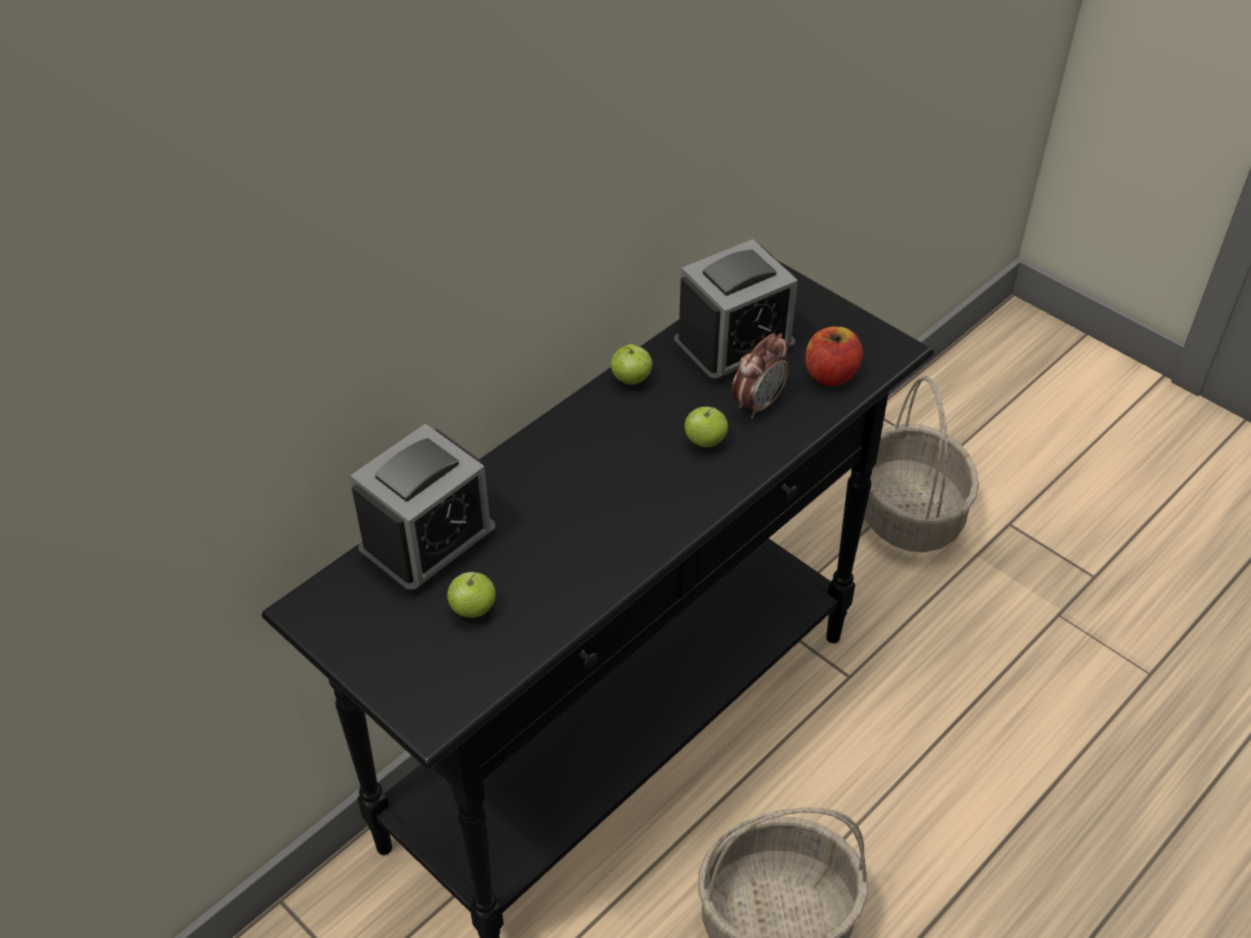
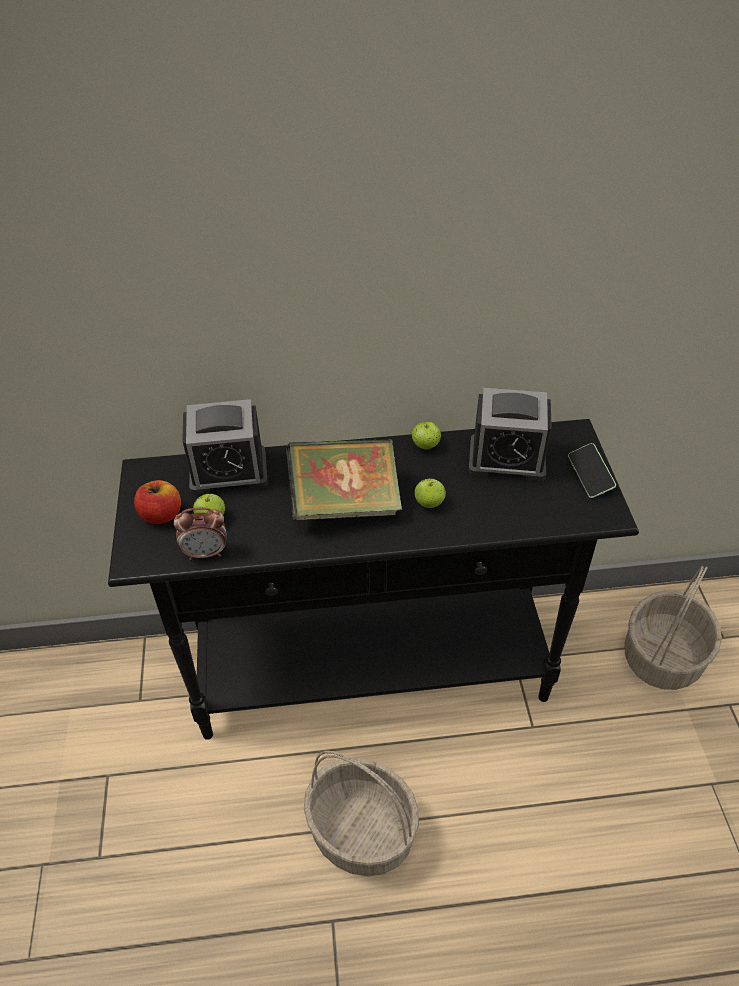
camera: 40 degrees right, 0 degrees up
alarm clock [731,333,789,419] -> alarm clock moved to [174,507,226,560]
apple [805,327,863,386] -> apple moved to [134,480,181,524]
none -> book [286,439,402,521]
none -> phone [568,443,616,498]

